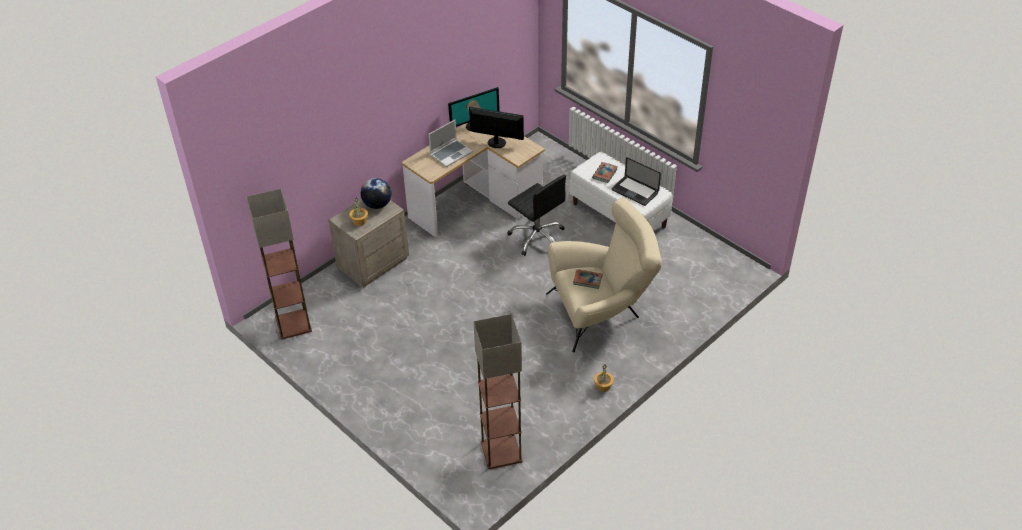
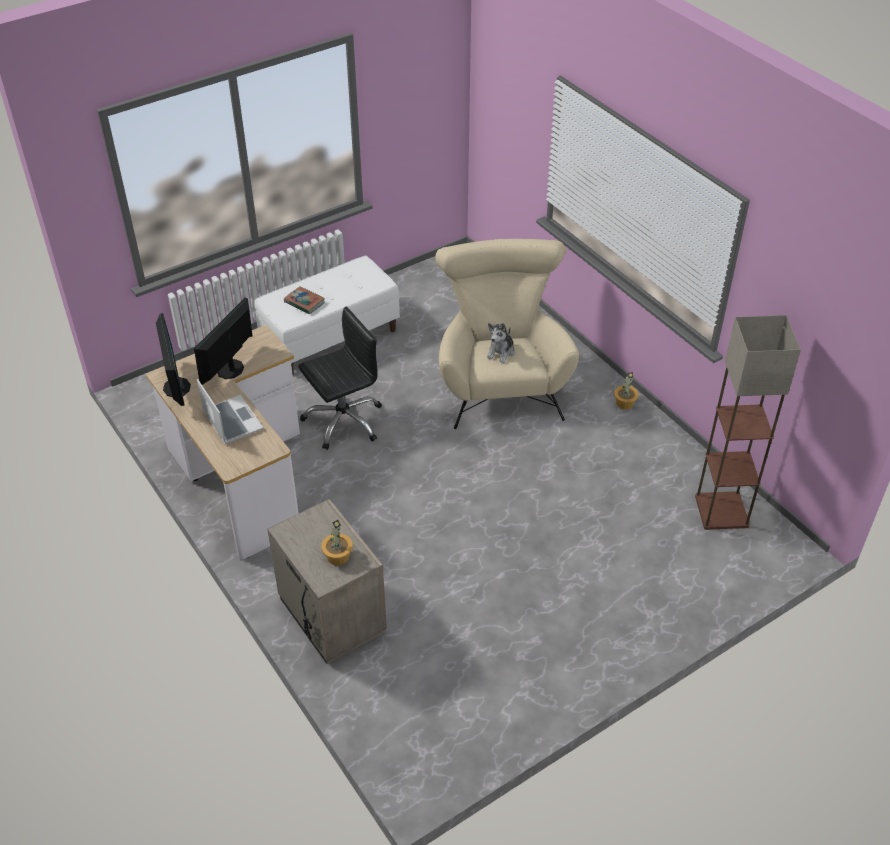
camera: 80 degrees left, 0 degrees up
floor lamp [246,189,312,339] -> none
globe [361,178,391,209] -> none
book [573,269,603,289] -> plush toy [487,323,515,363]
laptop [612,157,661,206] -> none

